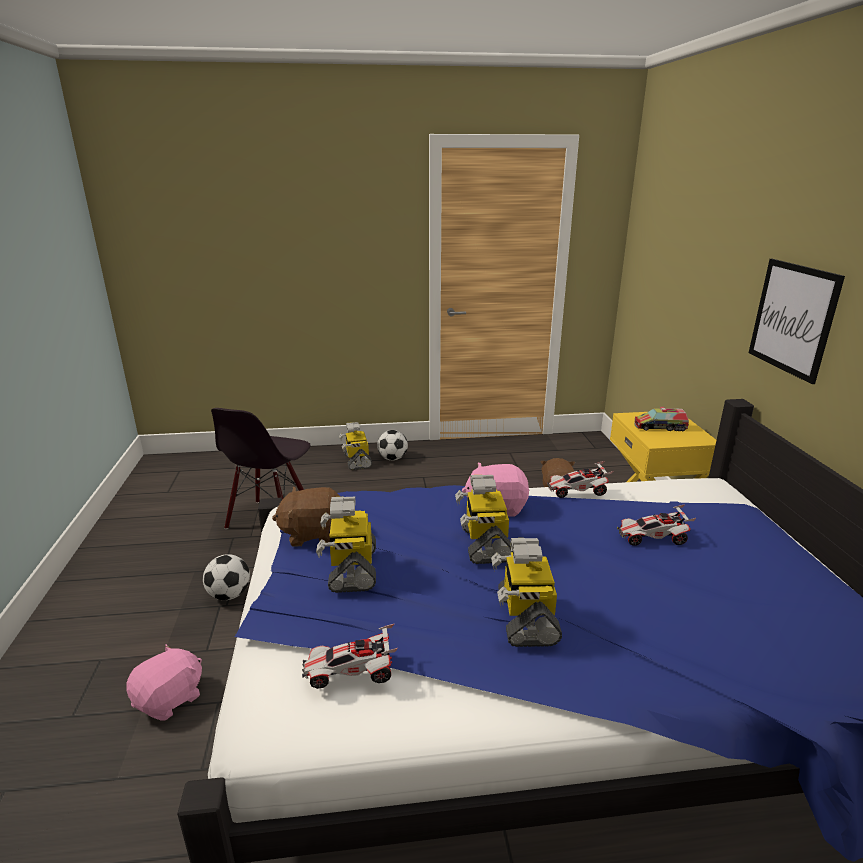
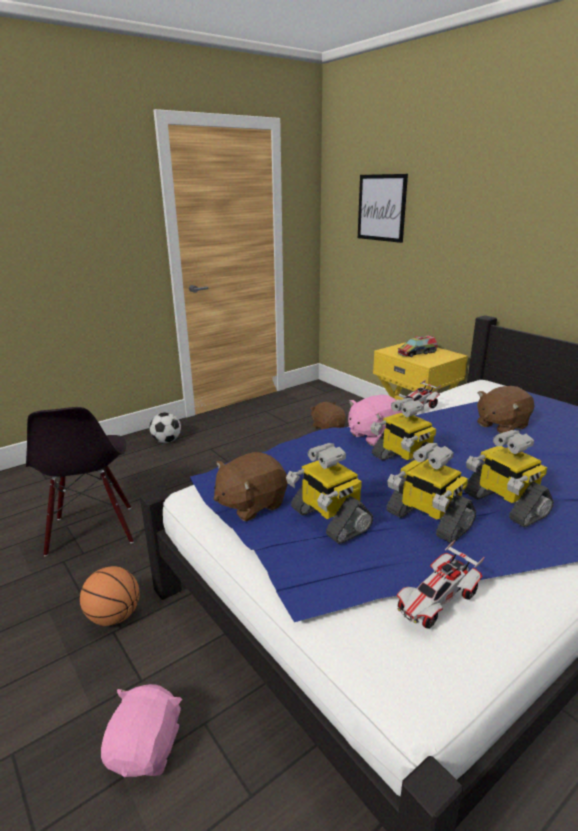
camera: 30 degrees left, 0 degrees up
football [203,554,250,600] -> basketball [80,566,140,626]
toy robot [339,422,372,470] -> toy robot moved to [386,443,476,543]
toy car [617,504,696,546] -> brown plush toy [477,386,534,434]
picture [749,259,845,384] -> picture moved to [358,174,408,243]

